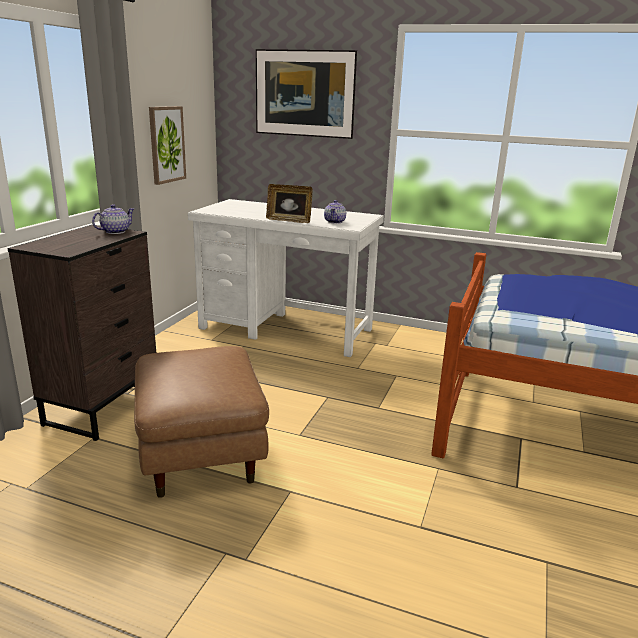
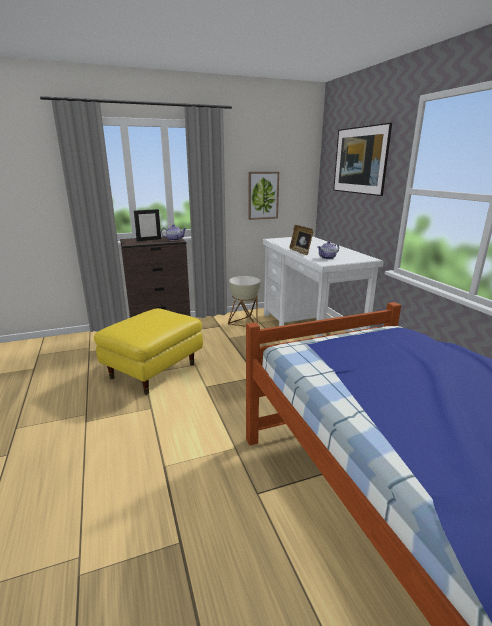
camera: 50 degrees right, 0 degrees up
brown ottoman [134,346,269,498] -> yellow ottoman [94,308,203,395]
none -> picture frame [134,209,161,241]
none -> planter [228,276,261,327]

